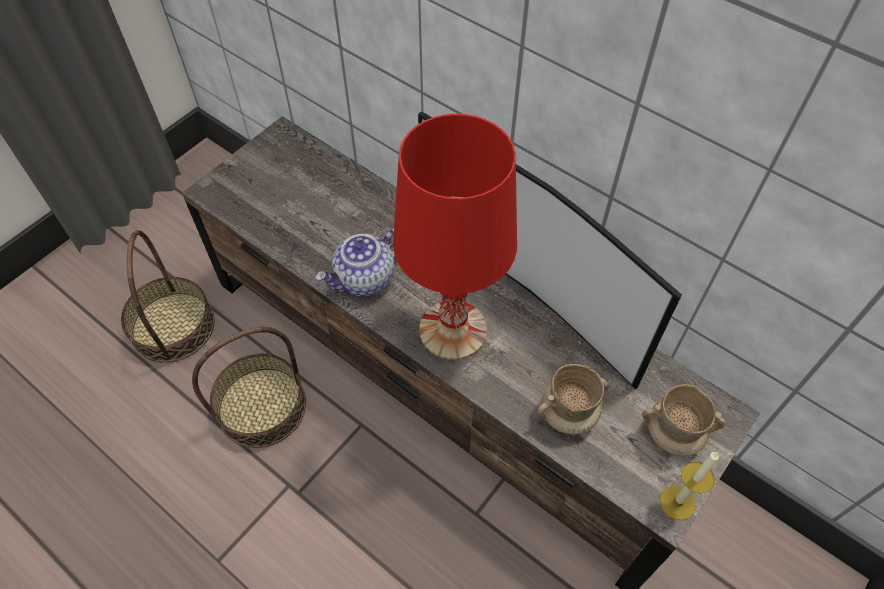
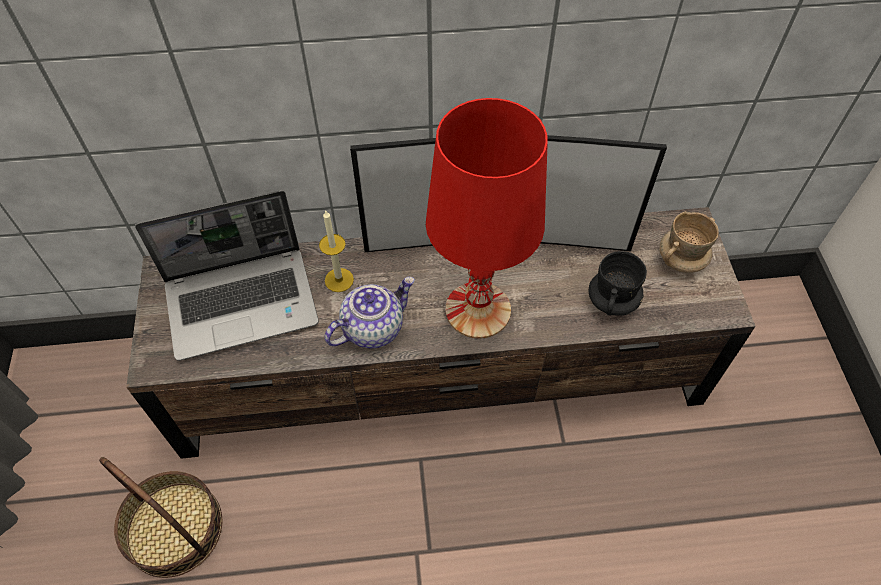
camera: 45 degrees left, 0 degrees up
basket [192,327,306,448] -> none
teapot [315,228,395,297] -> teapot turned 135 degrees counterclockwise [324,277,415,348]
beige mug [537,364,610,435] -> black mug [588,251,647,316]
candle [660,452,719,520] -> candle moved to [319,210,354,292]
none -> laptop [135,190,319,361]

